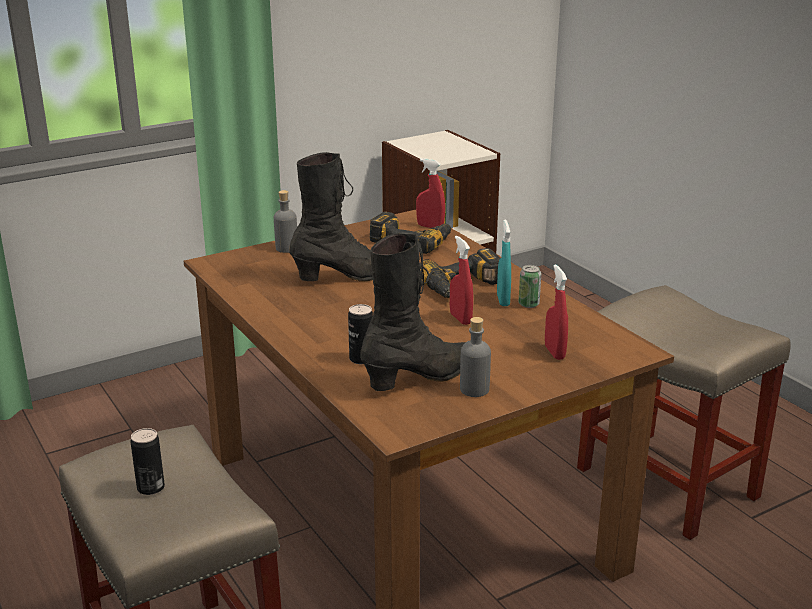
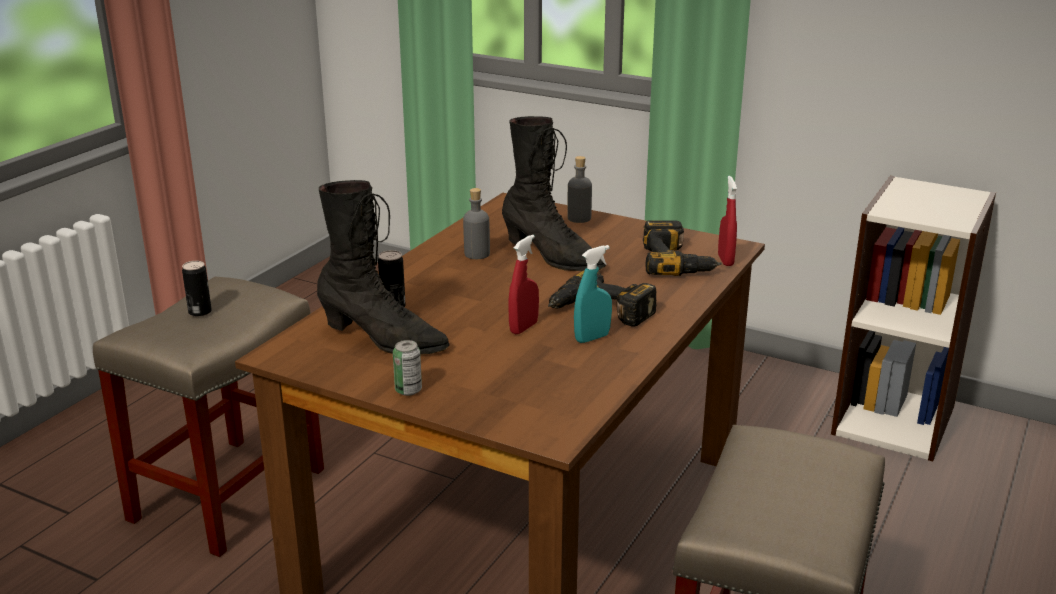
camera: 60 degrees right, 0 degrees up
grey bottle [460,317,491,397] -> grey bottle moved to [463,188,490,259]
can [519,265,541,308] -> can moved to [393,340,422,396]
red spray bottle [545,264,568,360] -> none

